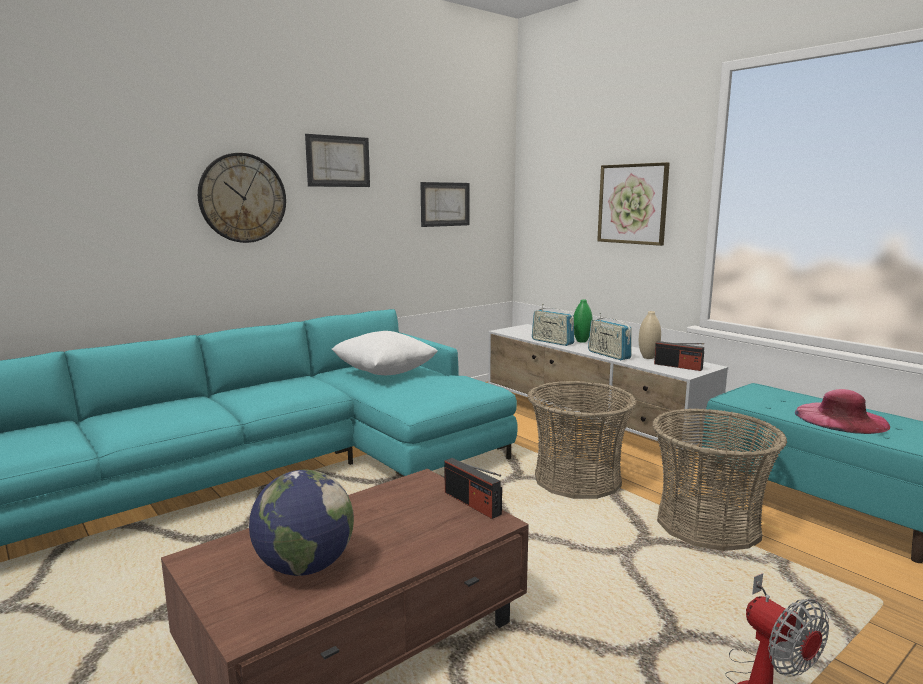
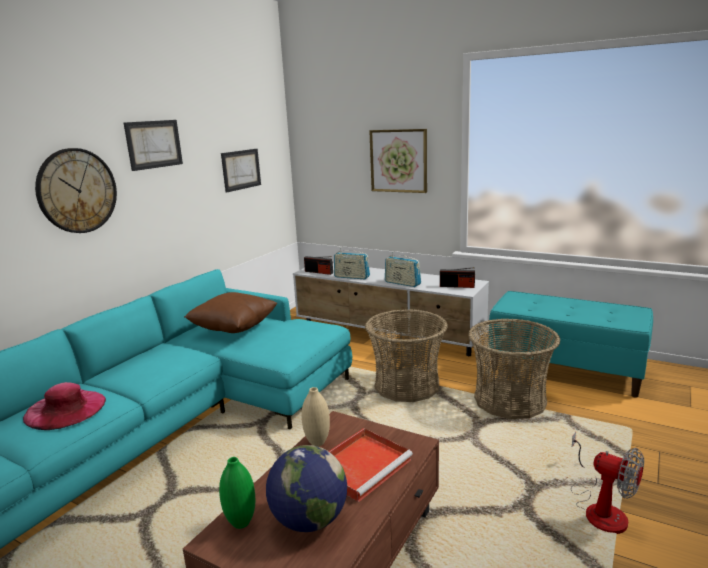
camera: 20 degrees left, 5 degrees up
white pillow [332,331,438,375] -> brown pillow [184,292,278,333]
radio [445,458,502,519] -> radio moved to [304,256,333,275]
green vase [574,299,593,343] -> green vase moved to [219,457,255,529]
beige vase [639,311,661,359] -> beige vase moved to [302,387,330,447]
pink hat [795,389,890,434] -> pink hat moved to [23,382,106,430]
none -> red tray [329,428,413,502]

